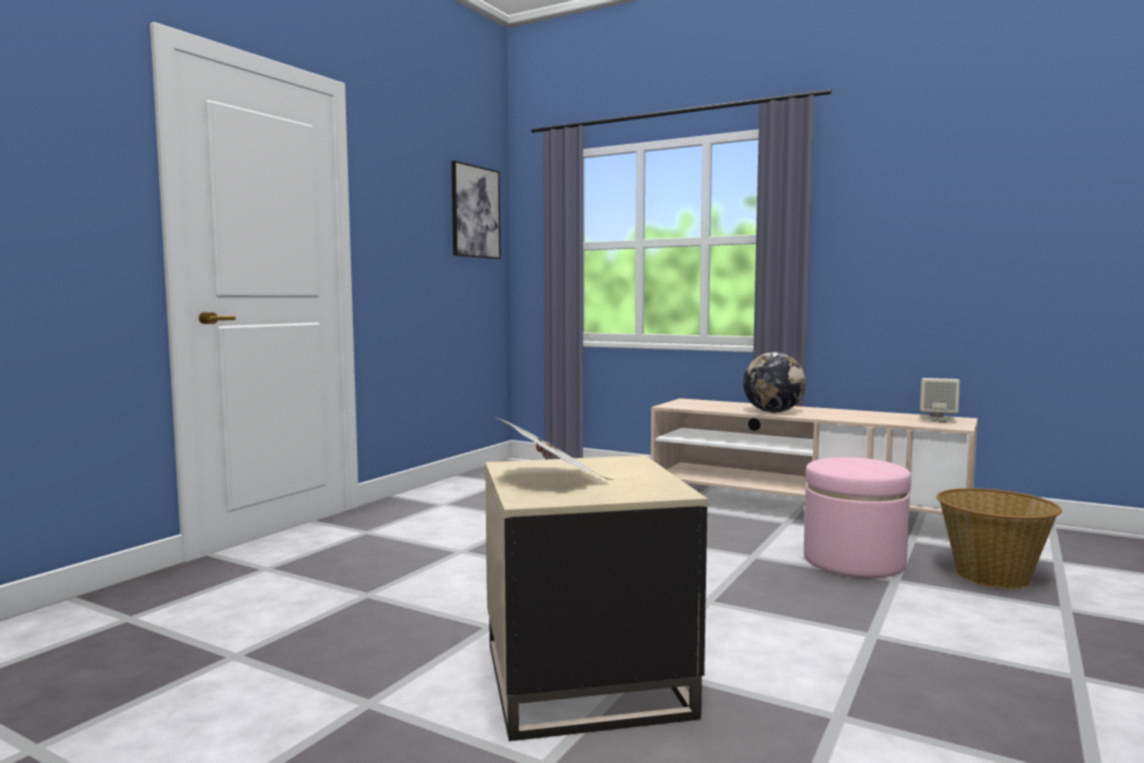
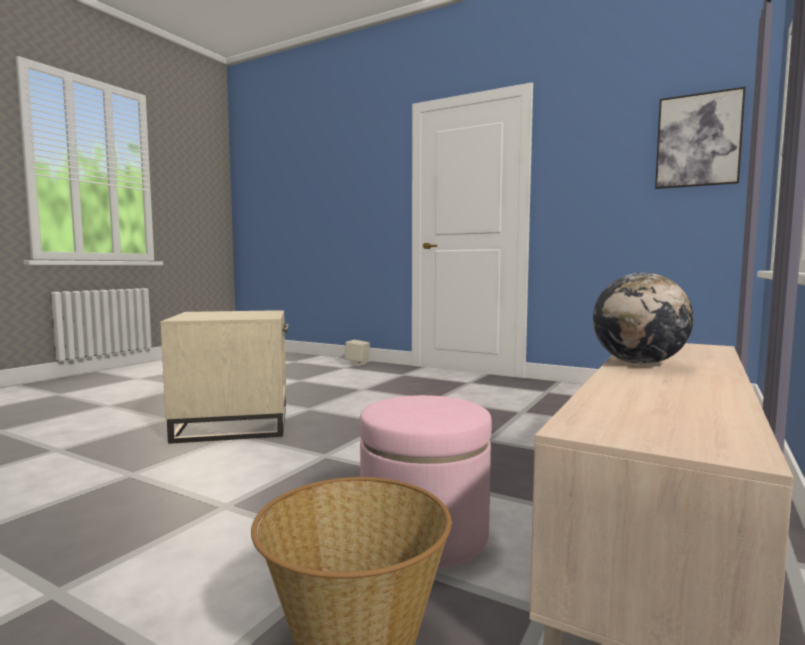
camera: 90 degrees right, 0 degrees up
newspaper [493,417,613,480] -> none
beige speaker [920,378,960,423] -> beige speaker moved to [345,340,370,366]

